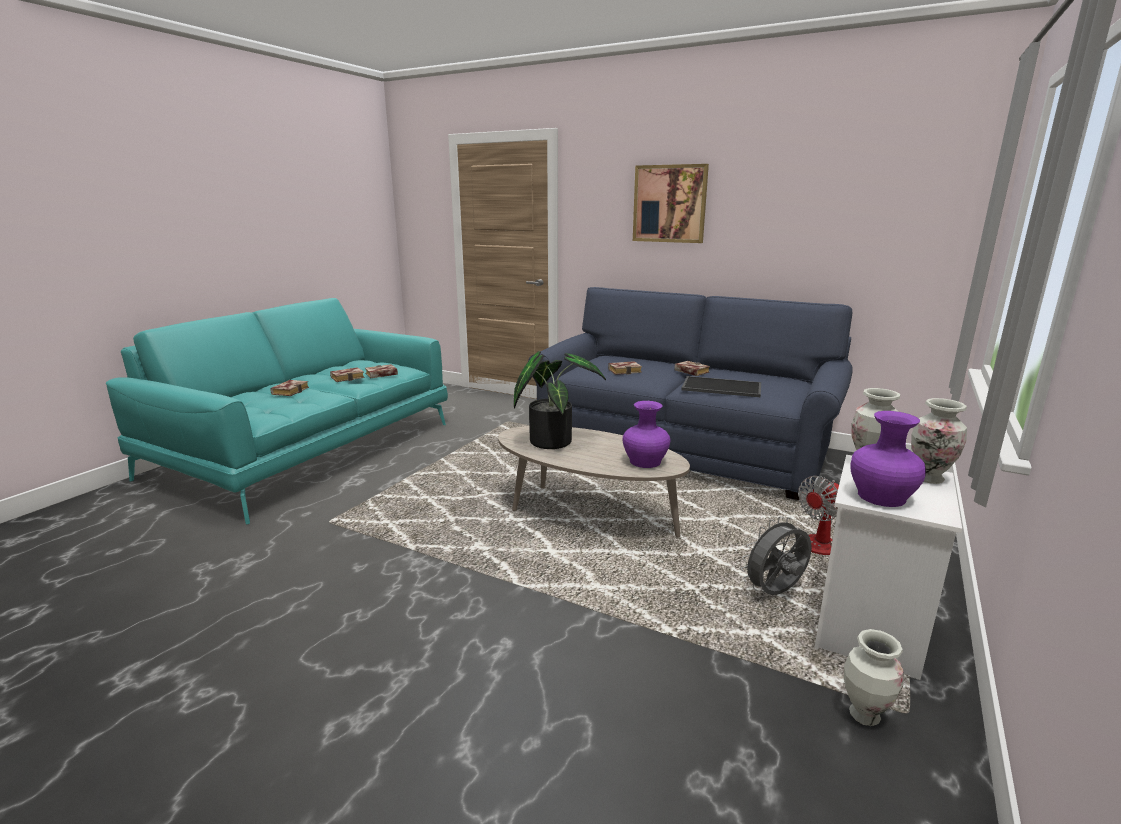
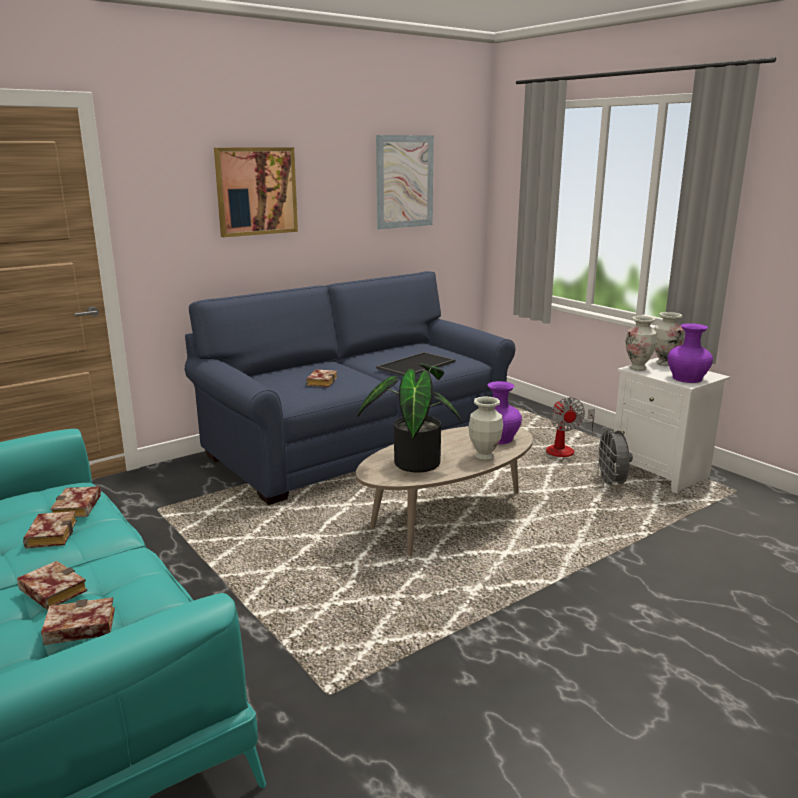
camera: 65 degrees left, 0 degrees up
book [674,361,710,376] -> book moved to [41,597,115,645]
vase [844,629,904,726] -> vase moved to [468,396,503,461]
none -> picture [376,135,434,229]

